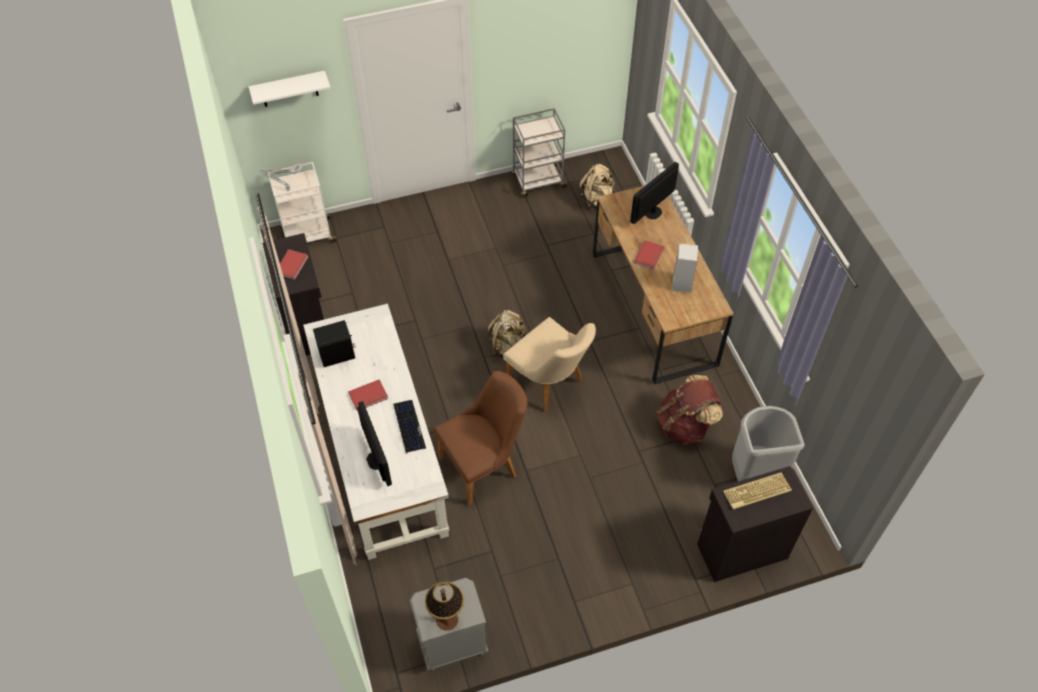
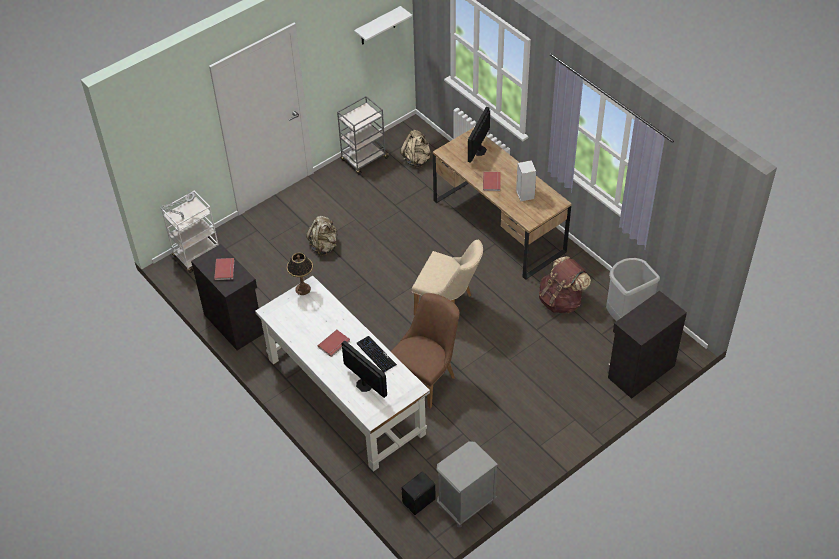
camera: 20 degrees left, 5 degrees down
white shelf [249,71,330,107] -> white shelf moved to [354,6,412,45]
black speaker [313,320,356,367] -> black speaker moved to [401,472,436,515]
table lamp [425,582,464,631] -> table lamp moved to [287,253,313,295]
beige backpack [488,310,526,359] -> beige backpack moved to [306,216,338,256]
keyboard [723,473,792,509] -> none

